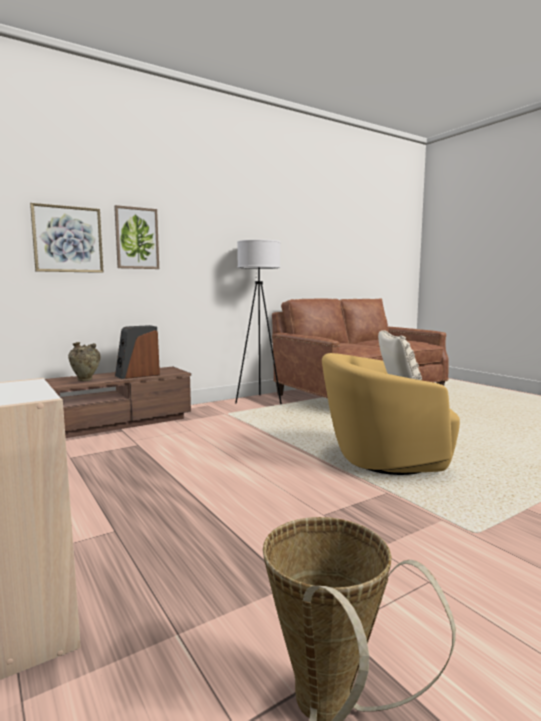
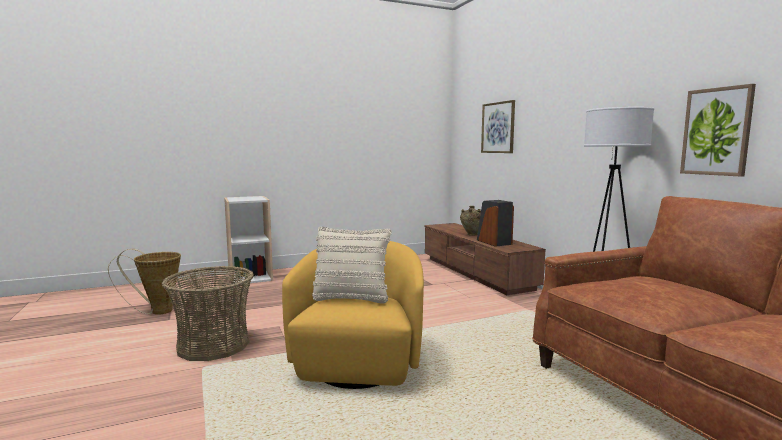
camera: 100 degrees right, 0 degrees up
picture [114,205,159,269] -> picture moved to [680,84,756,177]
none -> basket [161,266,254,361]

